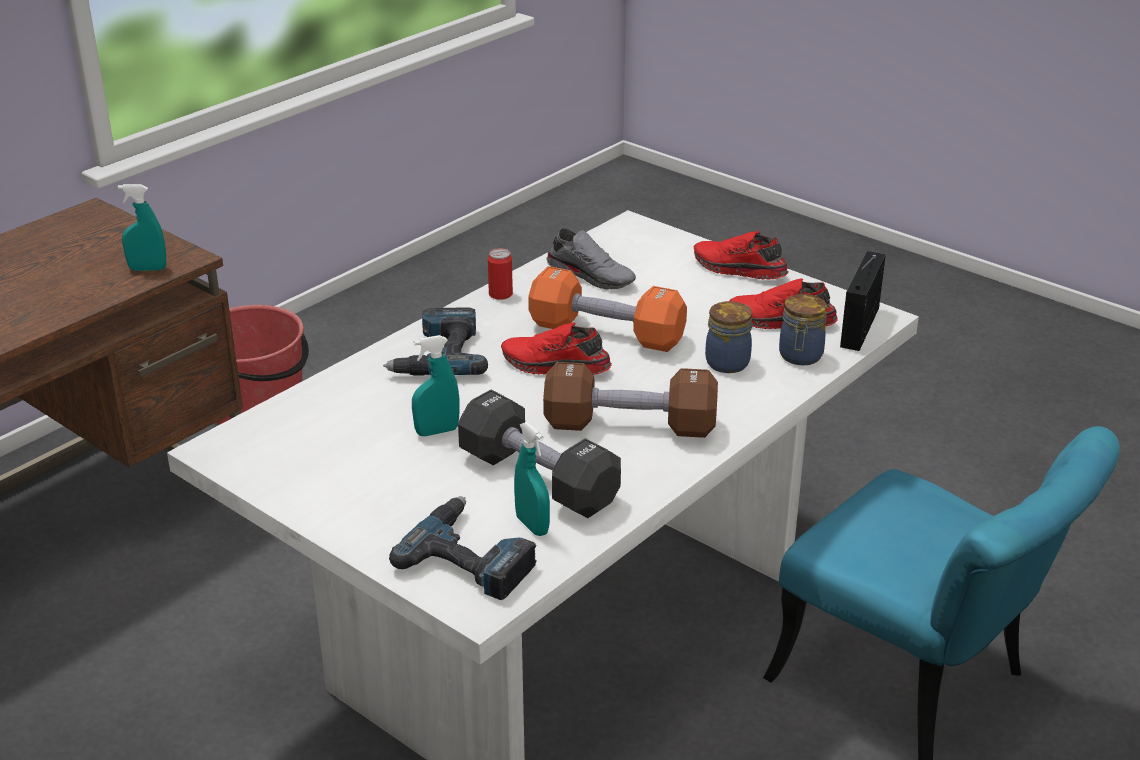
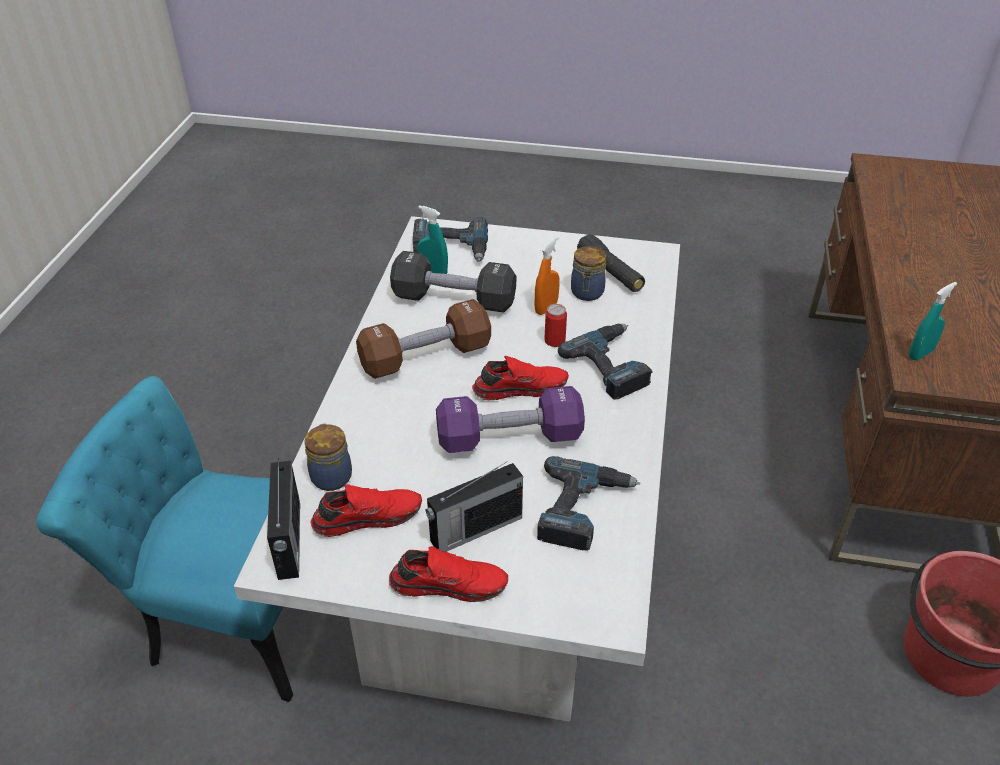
camera: 150 degrees right, 10 degrees up
turquoise spray bottle [412,335,460,436] -> orange spray bottle [535,236,560,315]
can [488,248,513,300] -> can moved to [544,304,567,347]
orange dumbbell [528,266,687,352] -> purple dumbbell [436,386,585,453]
grey shoe [546,228,636,290] -> power drill [537,456,640,551]
jar [705,301,752,373] -> jar moved to [571,246,606,301]
none -> radio [426,462,523,552]
none -> black flashlight [577,234,645,292]

